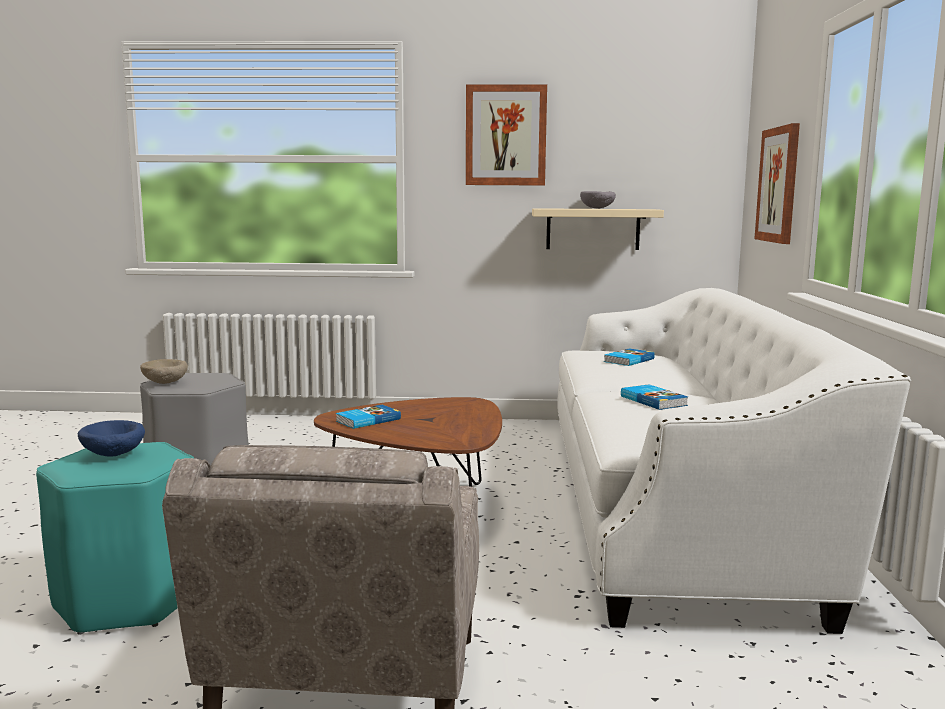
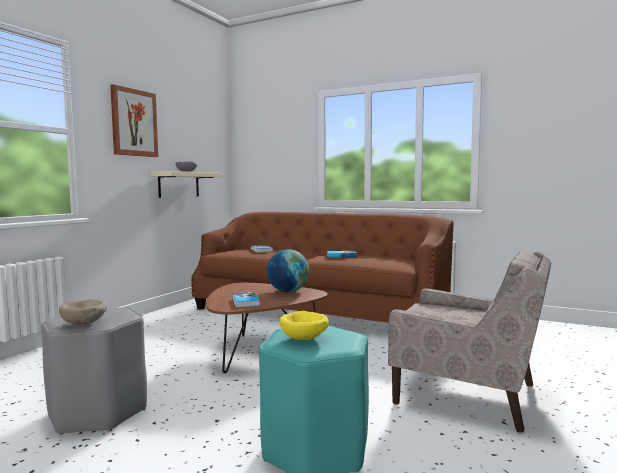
camera: 65 degrees left, 5 degrees down
blue bowl [78,420,145,457] -> yellow bowl [280,311,329,340]
white sofa [557,288,911,634] -> brown sofa [191,212,453,323]
picture [754,123,800,244] -> none
none -> globe [267,249,309,292]

